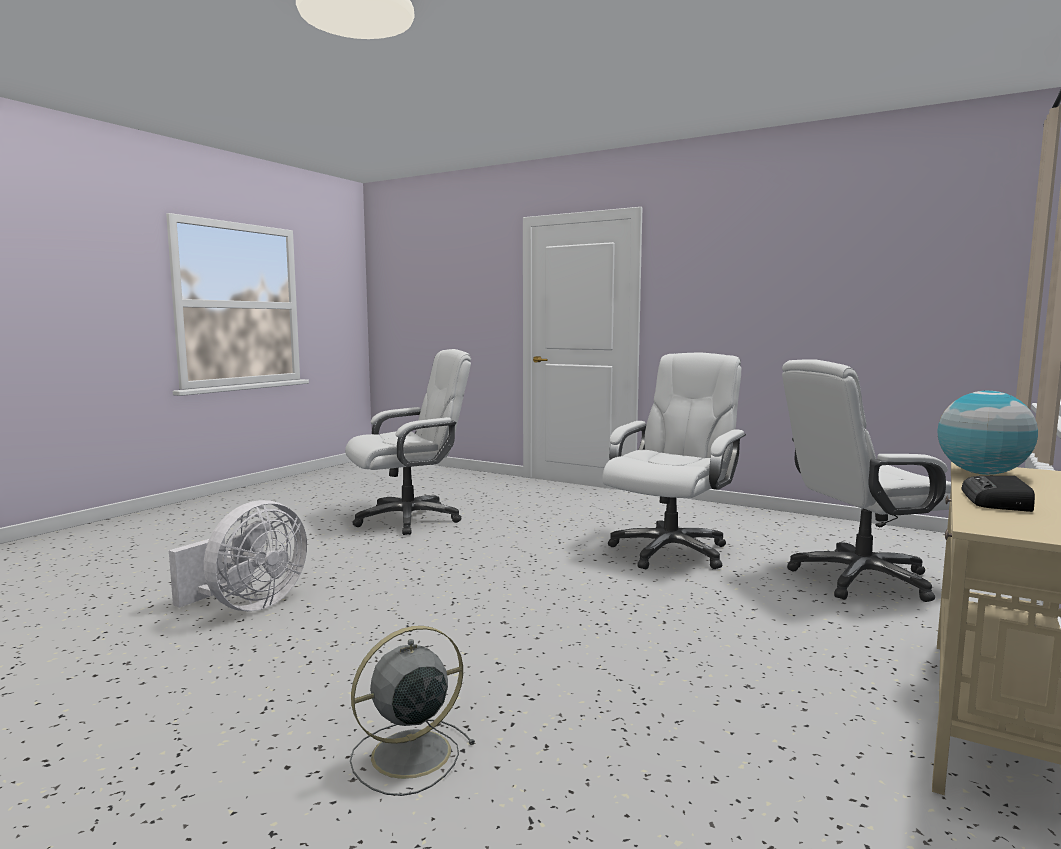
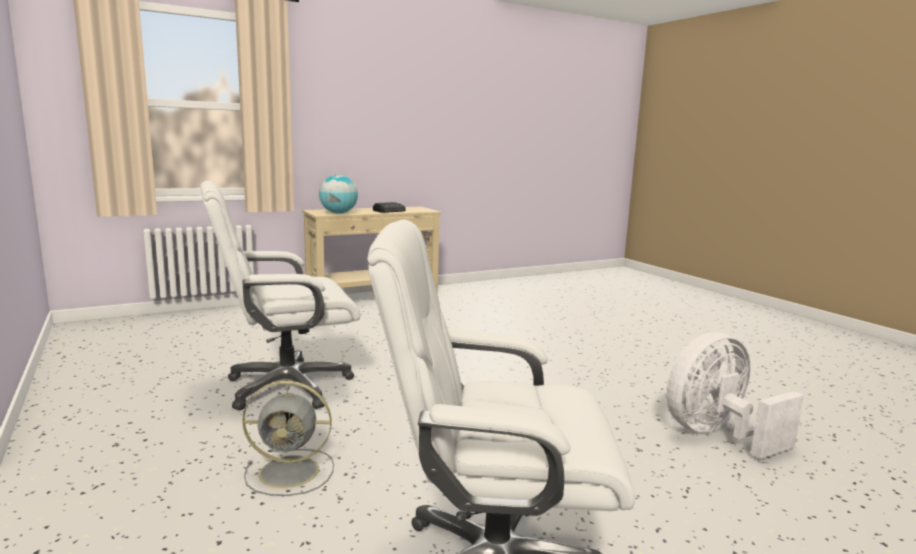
camera: 150 degrees left, 5 degrees up
grey fan [350,626,476,796] -> grey fan moved to [242,381,334,496]
white office chair [782,359,951,602] -> none

